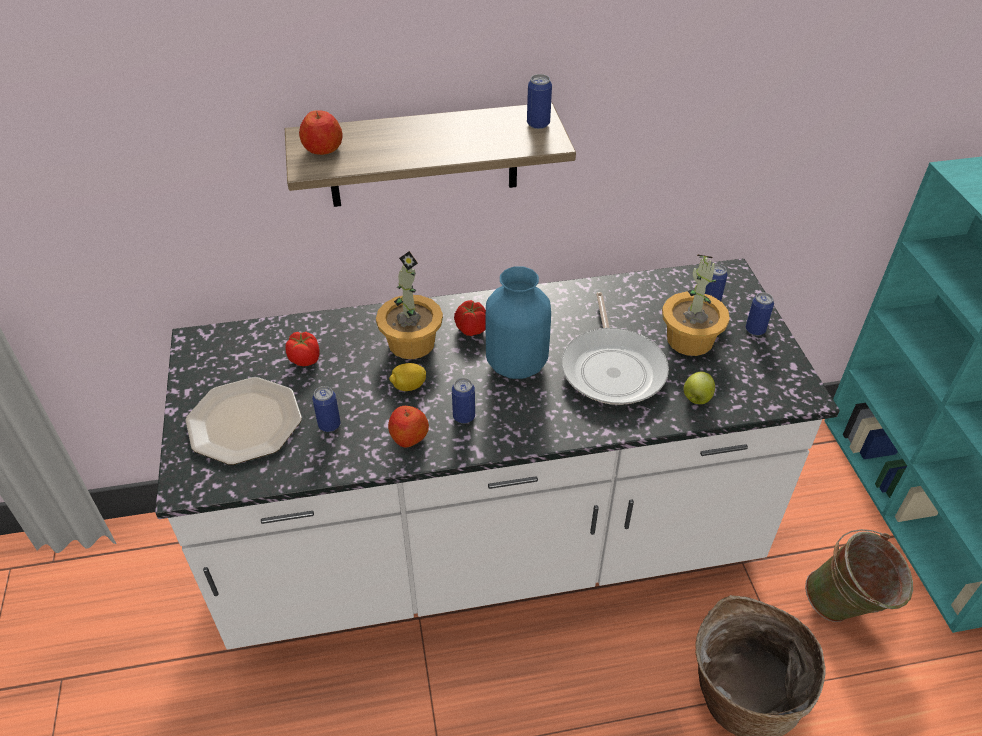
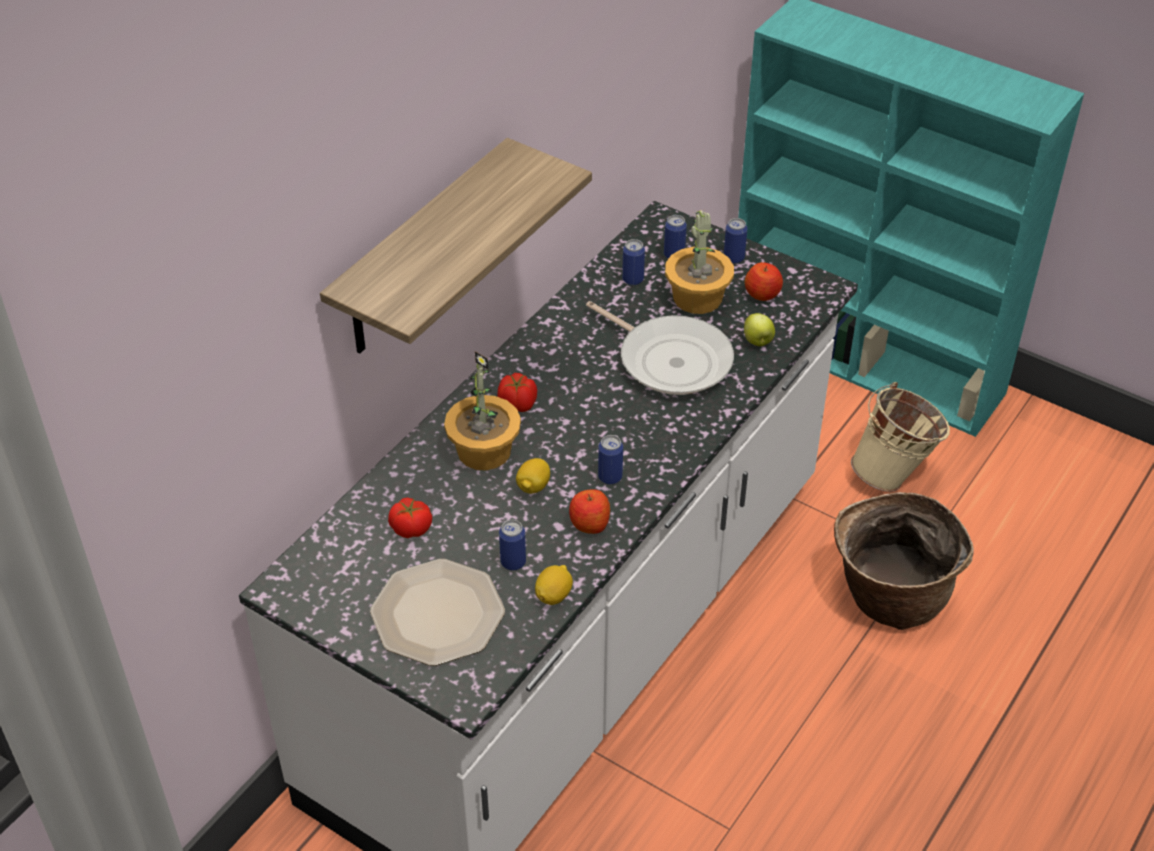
camera: 45 degrees left, 0 degrees up
apple [299,110,343,155] -> apple moved to [745,262,783,301]
blue vase [486,266,551,379] -> none
can [527,74,552,129] -> can moved to [622,239,645,285]
green bucket [805,529,913,622] -> beige bucket [851,382,950,492]
none -> lemon [535,565,573,605]

